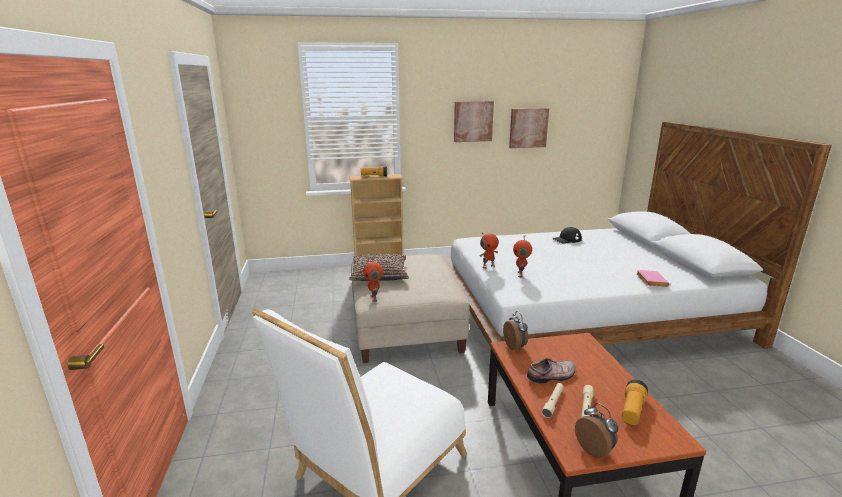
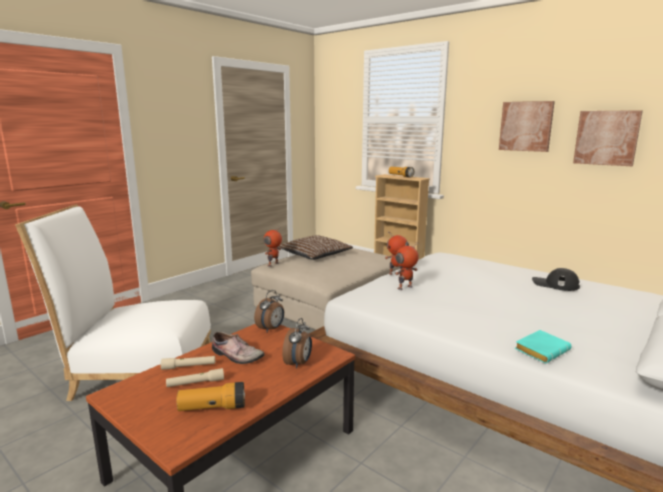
camera: 50 degrees right, 5 degrees down
alarm clock [575,403,618,458] -> alarm clock moved to [282,318,312,369]
pink book [636,270,669,287] -> turquoise book [515,330,571,363]

